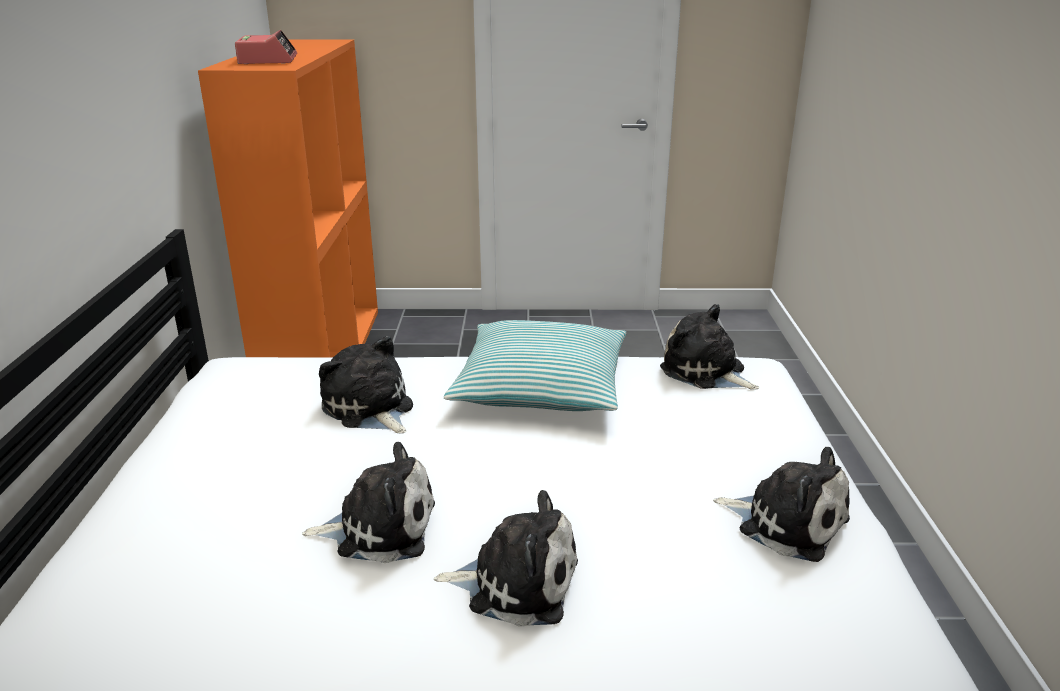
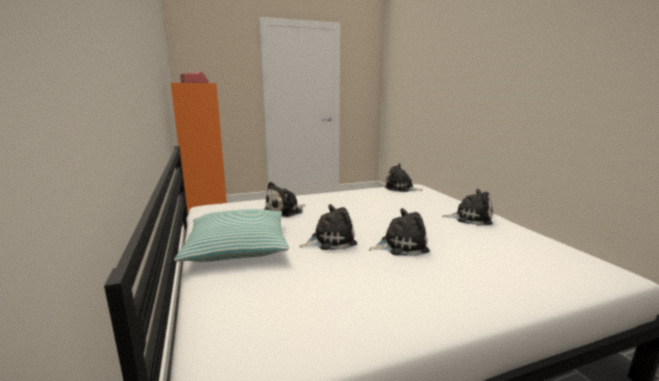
camera: 20 degrees left, 10 degrees down
plush toy [319,336,413,434] -> plush toy turned 75 degrees counterclockwise [263,182,305,217]
pillow [444,320,626,411] -> pillow moved to [174,209,289,262]

